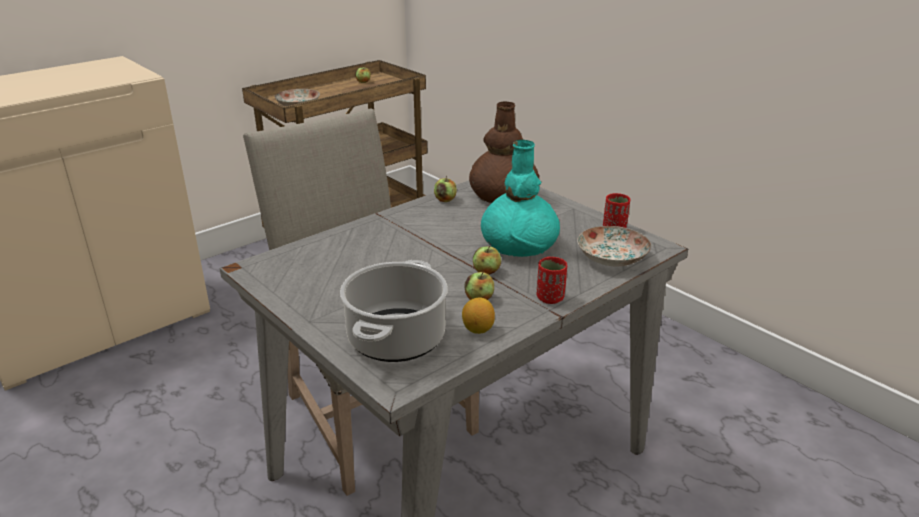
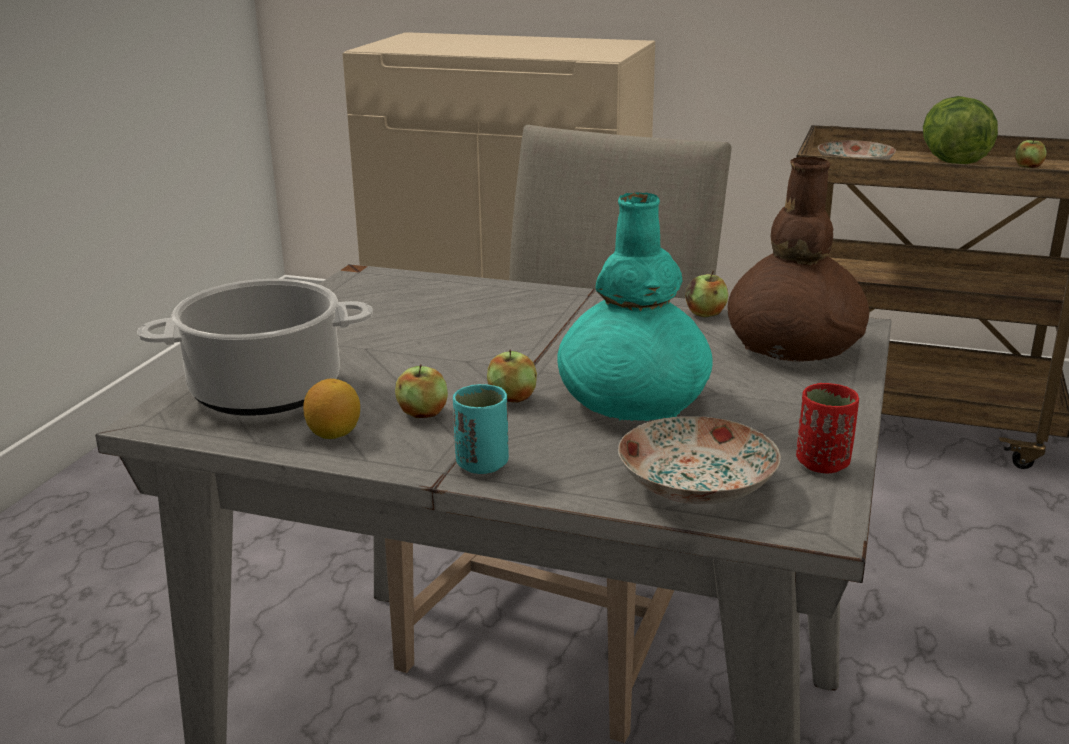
camera: 60 degrees right, 5 degrees down
red cup [537,257,567,304] -> turquoise cup [453,384,509,474]
none -> lettuce [923,96,998,164]

